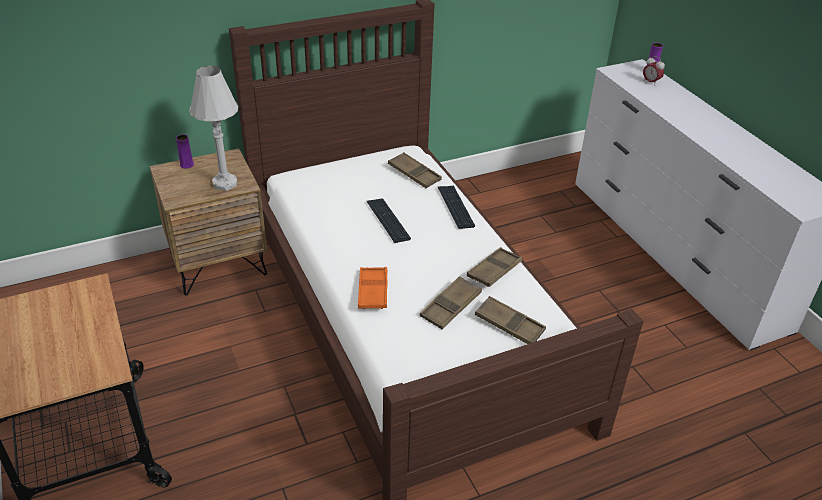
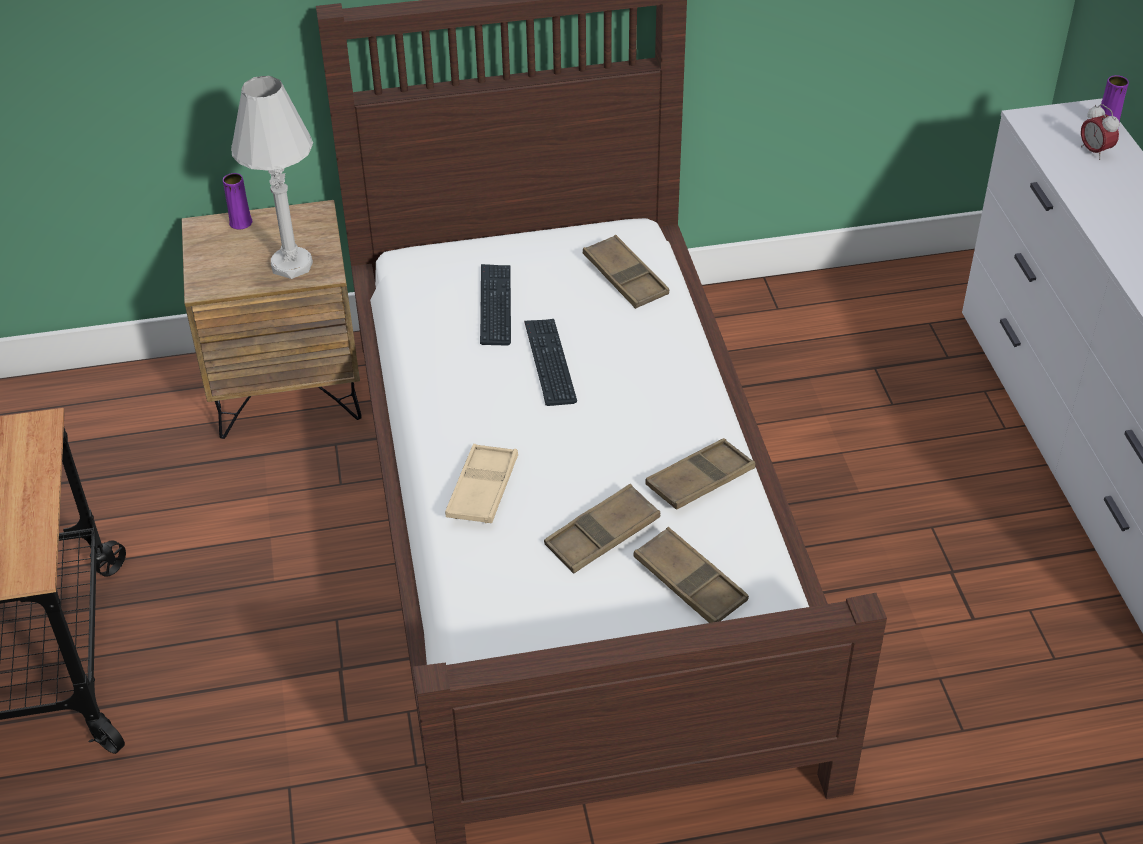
camera: 15 degrees right, 5 degrees up
orange tray [358,267,388,309] -> beige tray [445,444,518,523]
keyboard [437,186,475,229] -> keyboard moved to [480,264,511,346]

